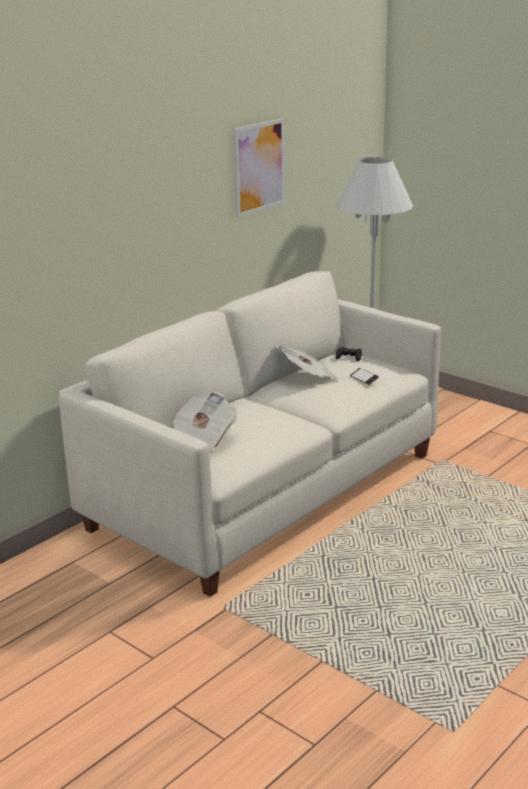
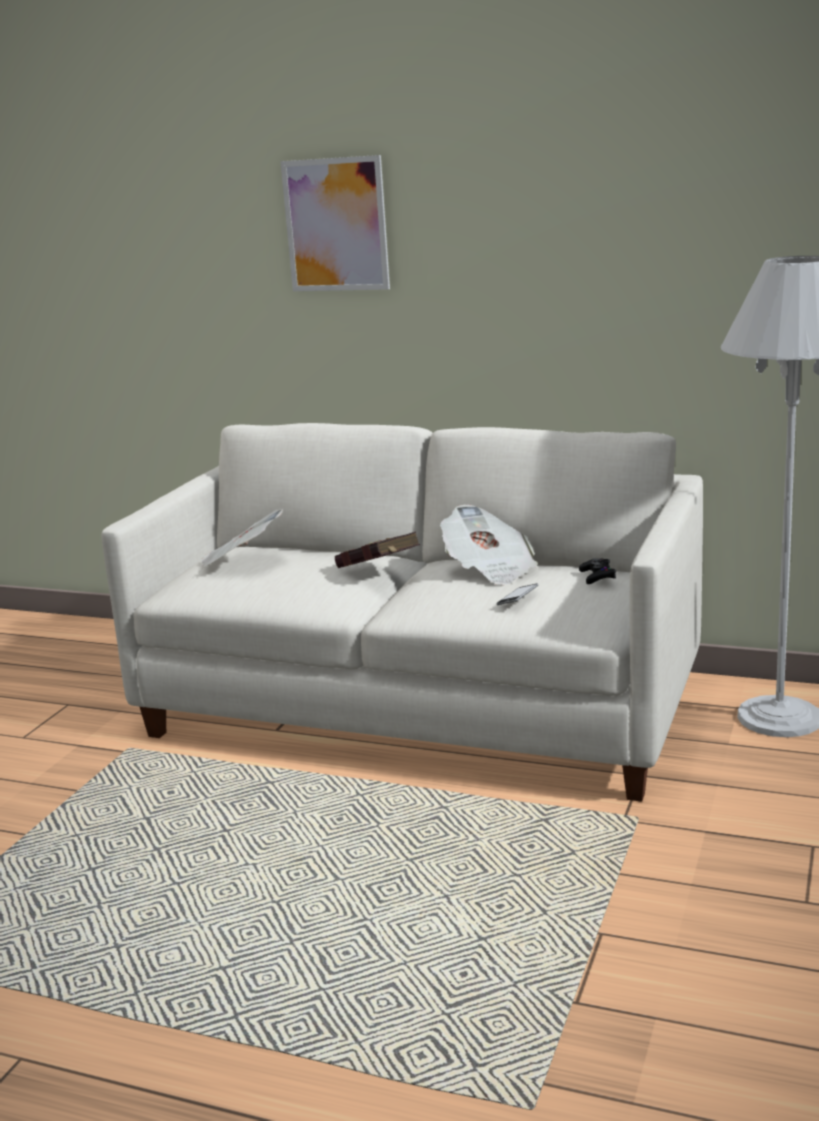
camera: 70 degrees right, 5 degrees down
picture [234,118,285,217] -> picture moved to [280,155,390,291]
none -> red book [335,531,420,568]

